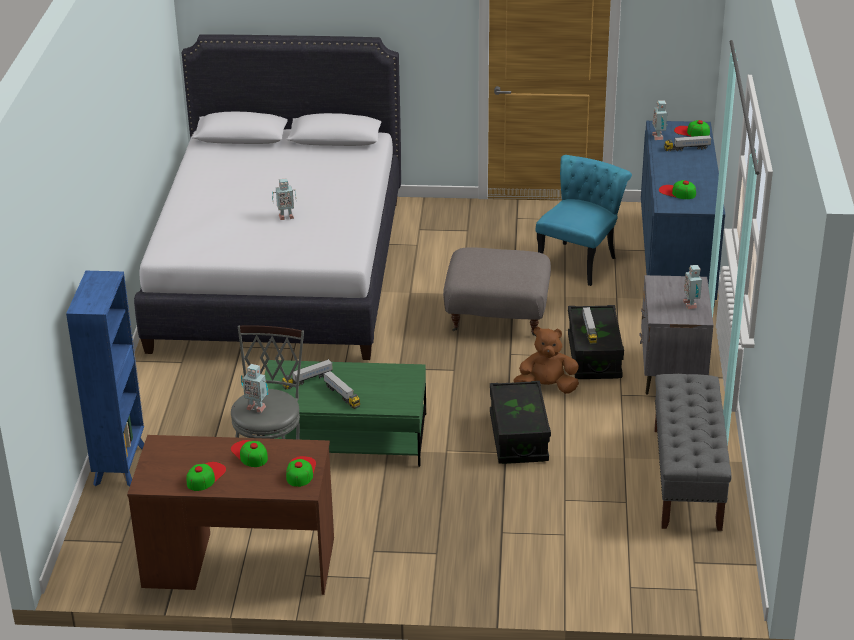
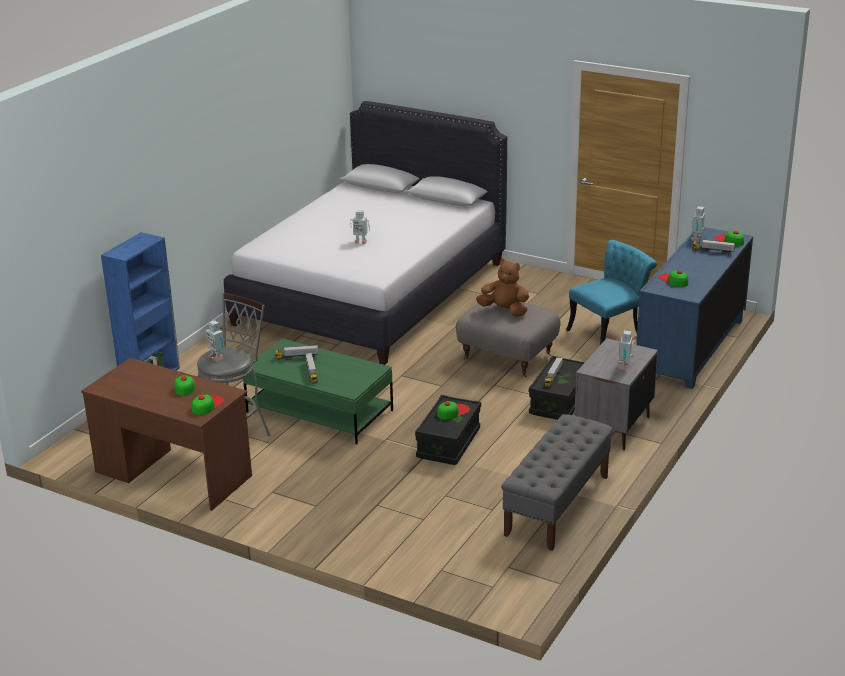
camera: 25 degrees right, 5 degrees down
cap [186,462,226,491] -> cap moved to [437,401,470,420]
brown plush toy [514,327,579,394] -> brown plush toy moved to [476,259,529,317]

